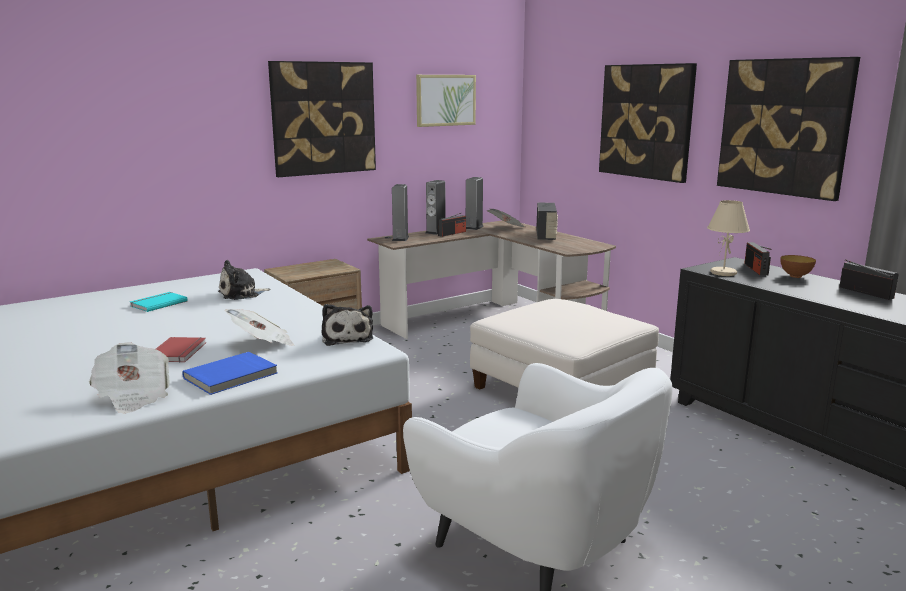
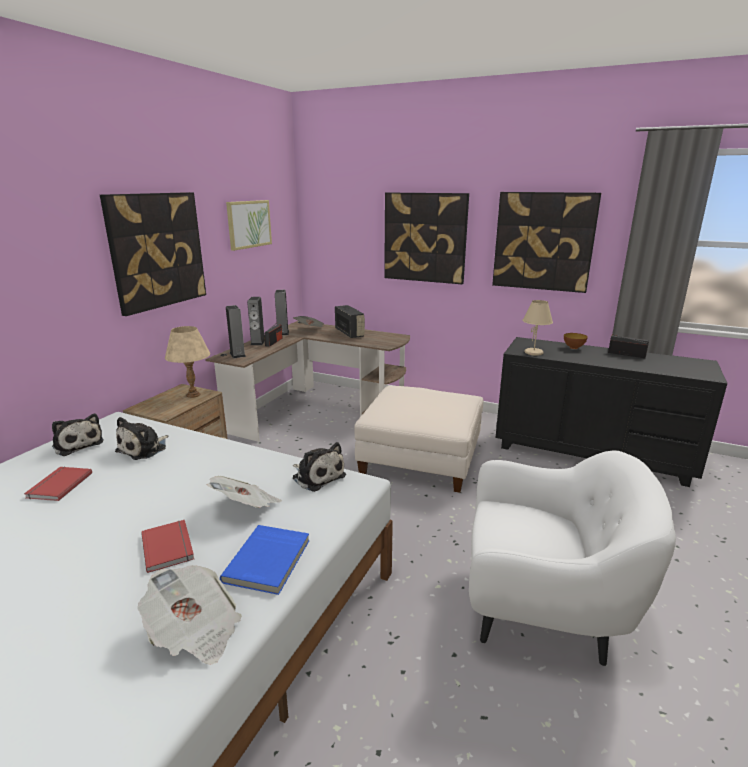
camera: 30 degrees left, 5 degrees up
turquoise book [130,292,188,312] -> red book [24,467,92,501]
radio [744,242,771,275] -> none
none -> plush toy [52,414,104,456]
none -> beige table lamp [165,326,210,398]

